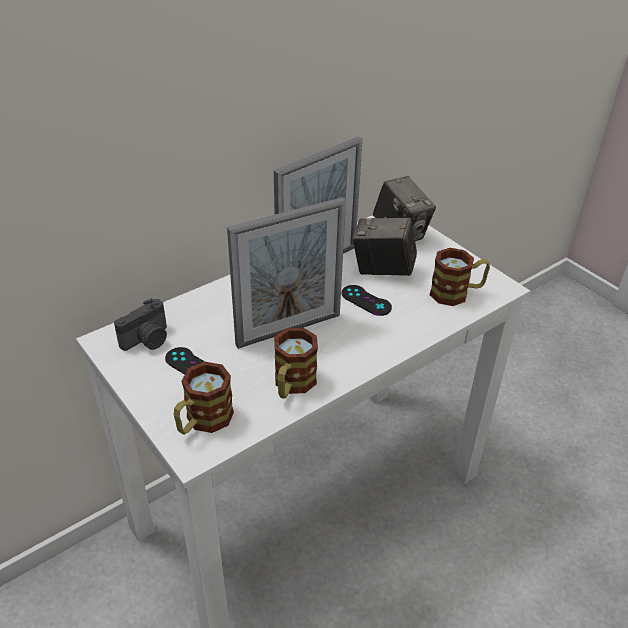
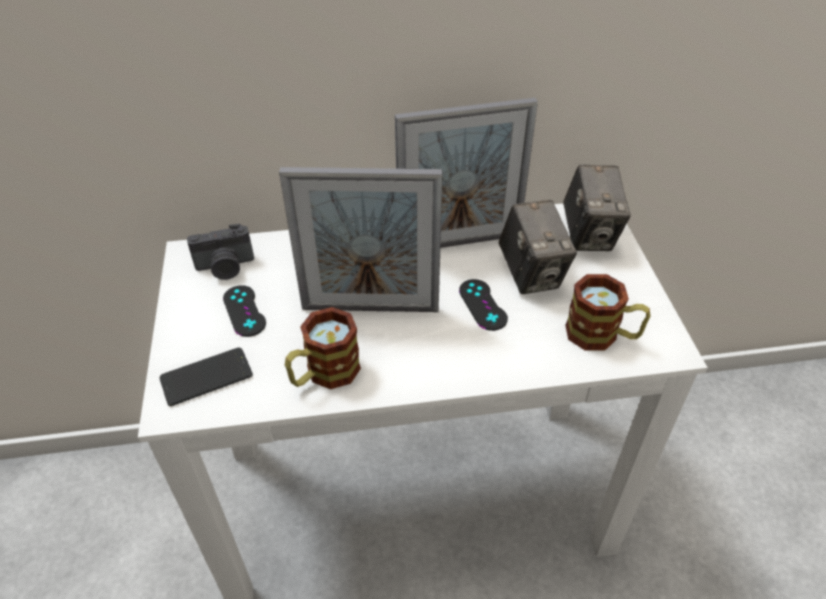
camera: 30 degrees right, 5 degrees up
mug [174,362,234,435] -> phone [159,348,253,406]
camera [353,217,417,276] -> camera turned 150 degrees counterclockwise [499,200,577,294]

